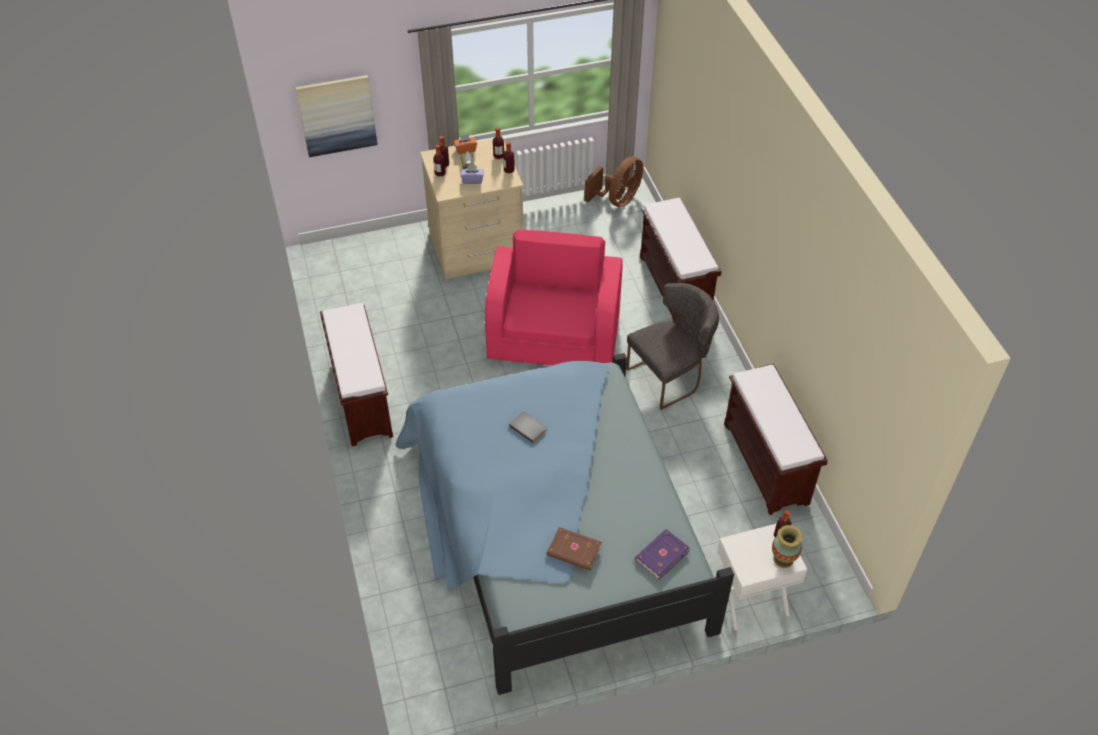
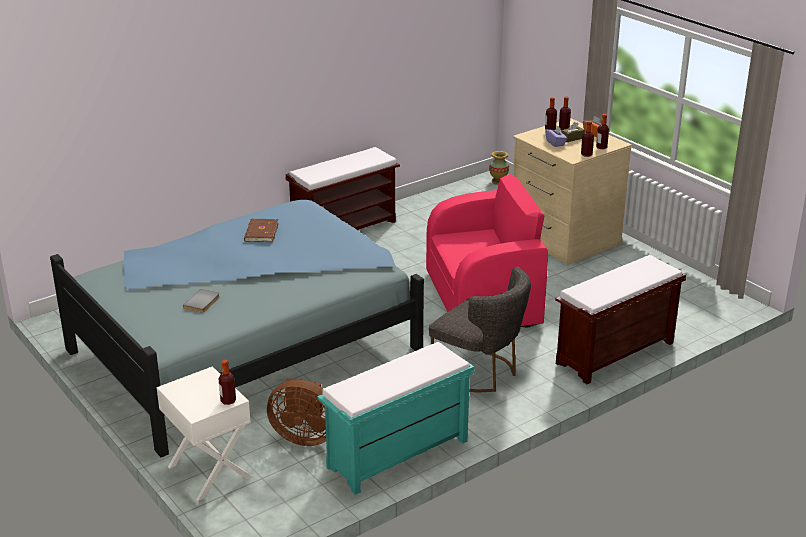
camera: 70 degrees right, 20 degrees down
picture [295,75,378,157] -> none
grey book [509,412,547,443] -> grey book moved to [183,289,220,313]
brown book [546,527,602,571] -> brown book moved to [244,219,279,242]
brown fan [584,157,643,207] -> brown fan moved to [267,378,326,446]
purple book [635,529,690,580] -> none
brown bench [724,363,828,515] -> turquoise bench [317,342,475,495]
vase [772,525,803,568] -> vase moved to [489,151,509,185]

